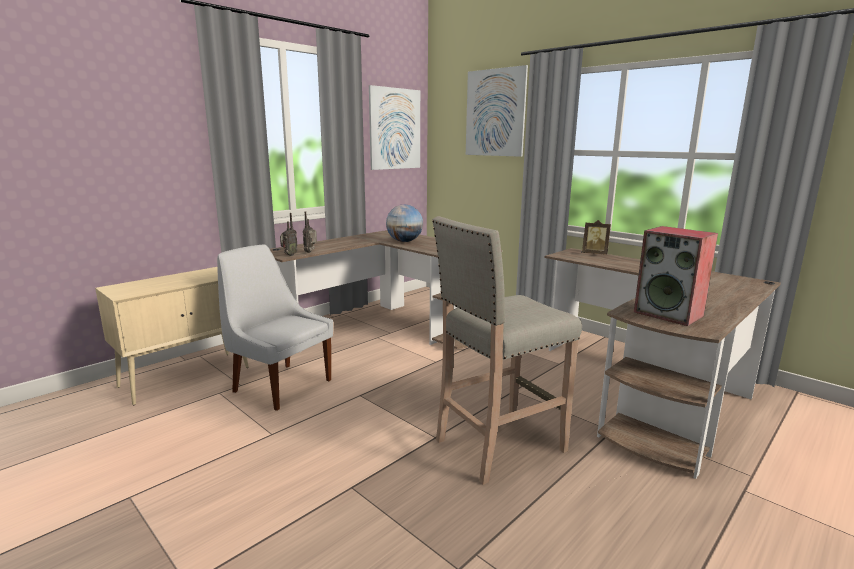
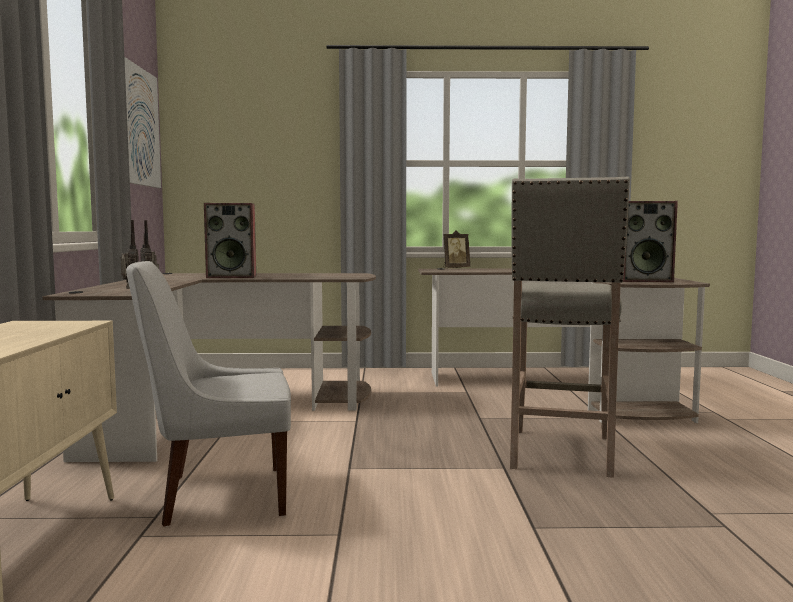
camera: 45 degrees left, 10 degrees down
globe [386,205,423,242] -> speaker [204,203,256,278]
picture [466,65,528,157] -> none

